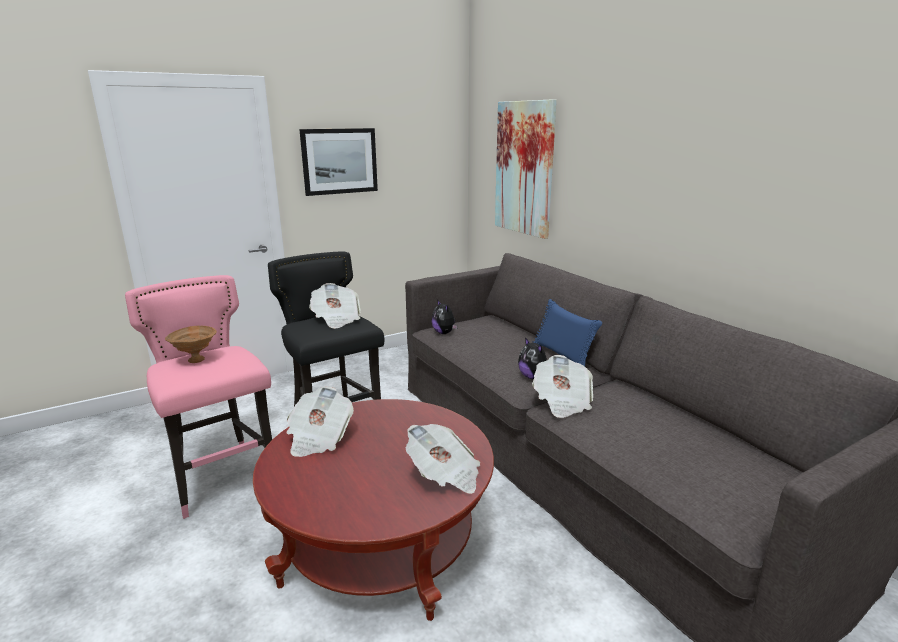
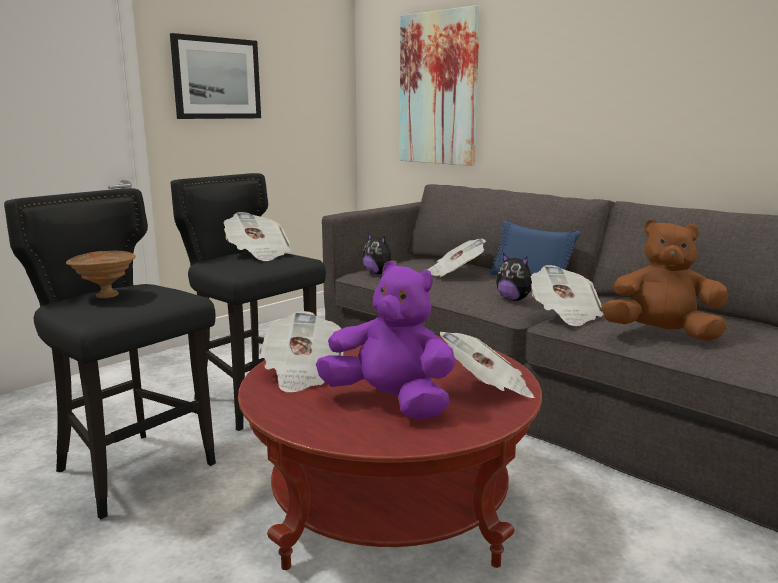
camera: 15 degrees left, 5 degrees down
pink stool [125,275,272,519] -> black stool [4,188,216,520]
none -> purple plush toy [316,261,456,419]
none -> newspaper [427,239,486,277]
none -> brown plush toy [601,219,728,341]

